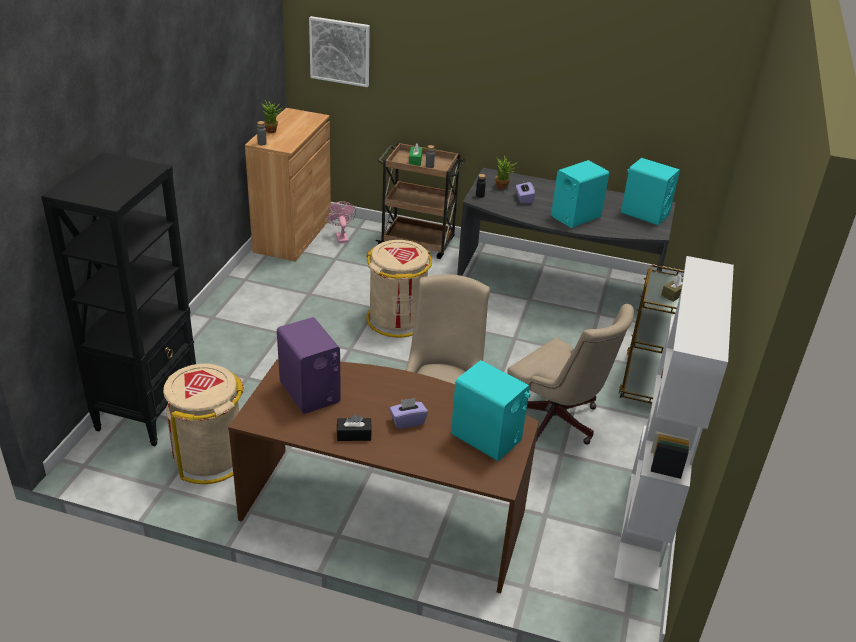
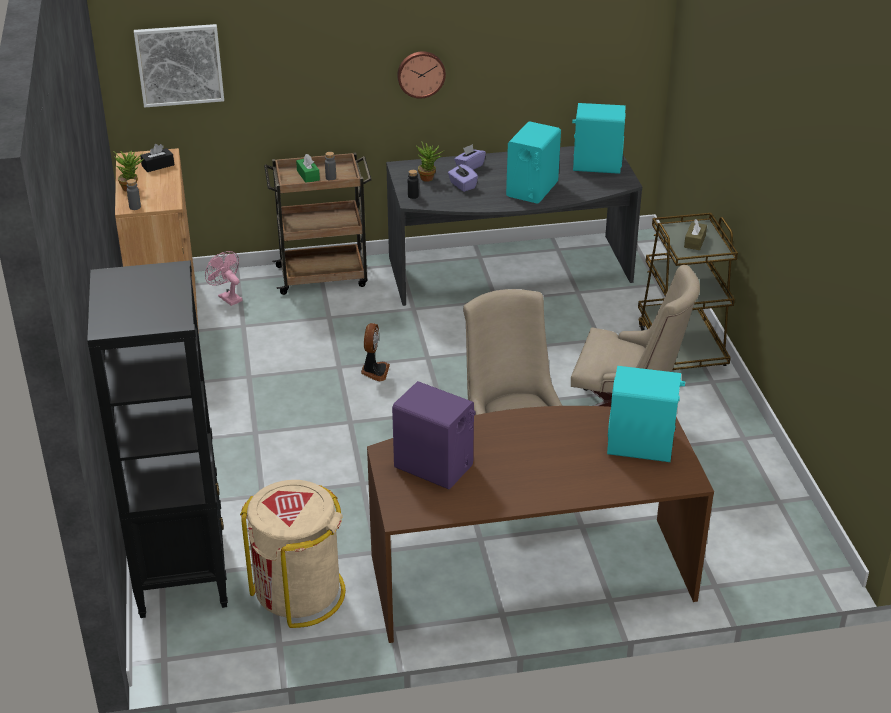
camera: 25 degrees left, 0 degrees up
black tissue box [337,414,372,441] -> black tissue box moved to [140,144,174,172]
beige trash can [366,240,432,338] -> fan [361,323,390,381]
purple tissue box [389,398,428,429] -> purple tissue box moved to [454,144,486,170]
white bookcase [614,256,734,591] -> none
none -> wall clock [397,51,446,98]

